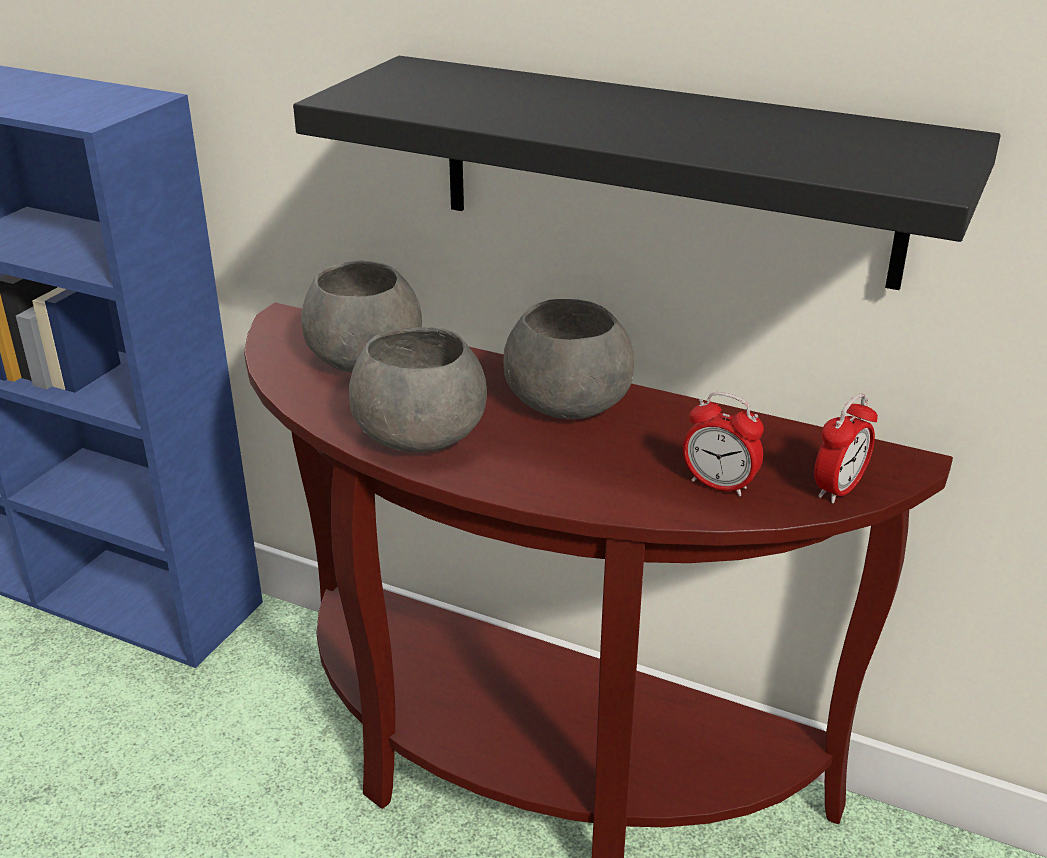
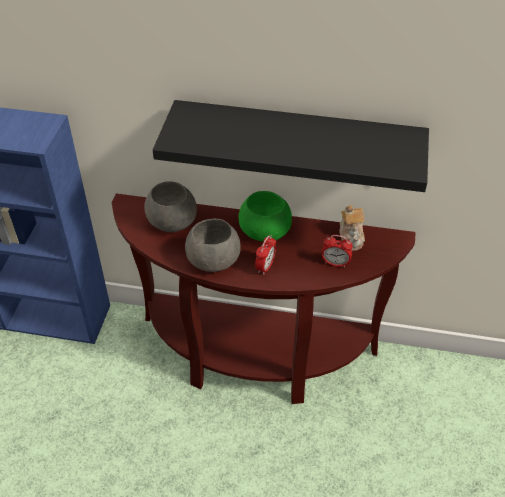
camera: 15 degrees left, 15 degrees up
grey bowl [504,299,634,419] -> green bowl [239,191,292,242]
alarm clock [814,394,878,504] -> alarm clock moved to [255,235,276,275]
none -> teapot [339,205,365,251]

